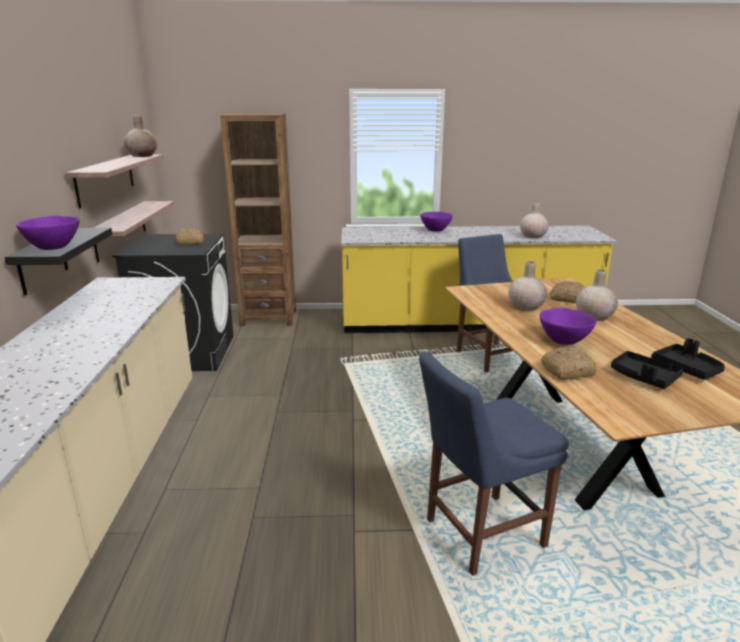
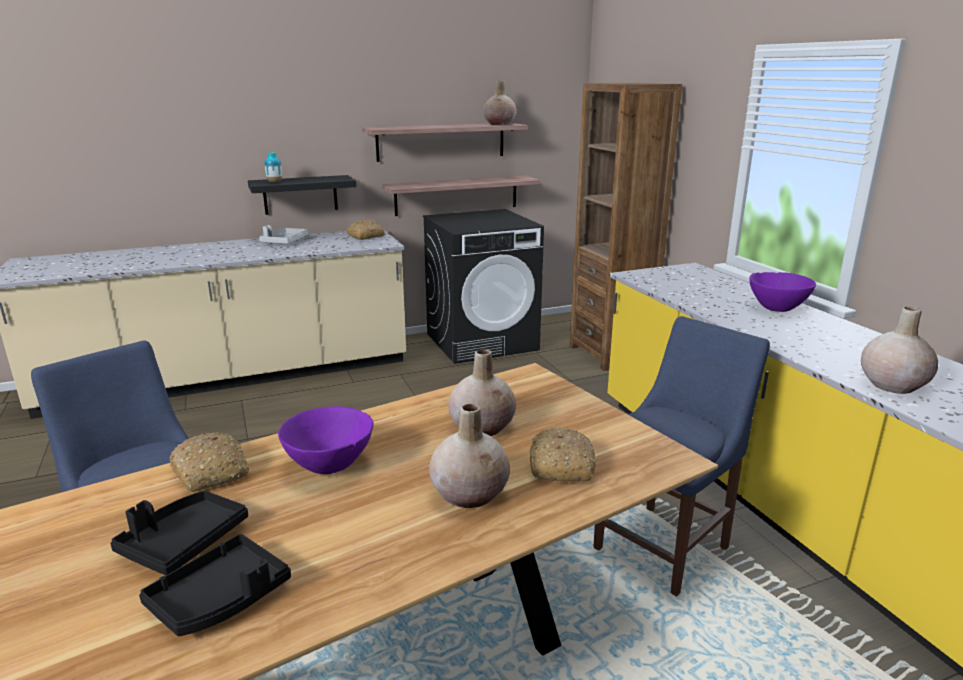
camera: 70 degrees right, 0 degrees up
purple bowl [16,216,80,250] -> vase [265,152,282,183]
bread [176,227,204,245] -> bread moved to [347,219,385,240]
none -> grey tray [259,225,308,244]

